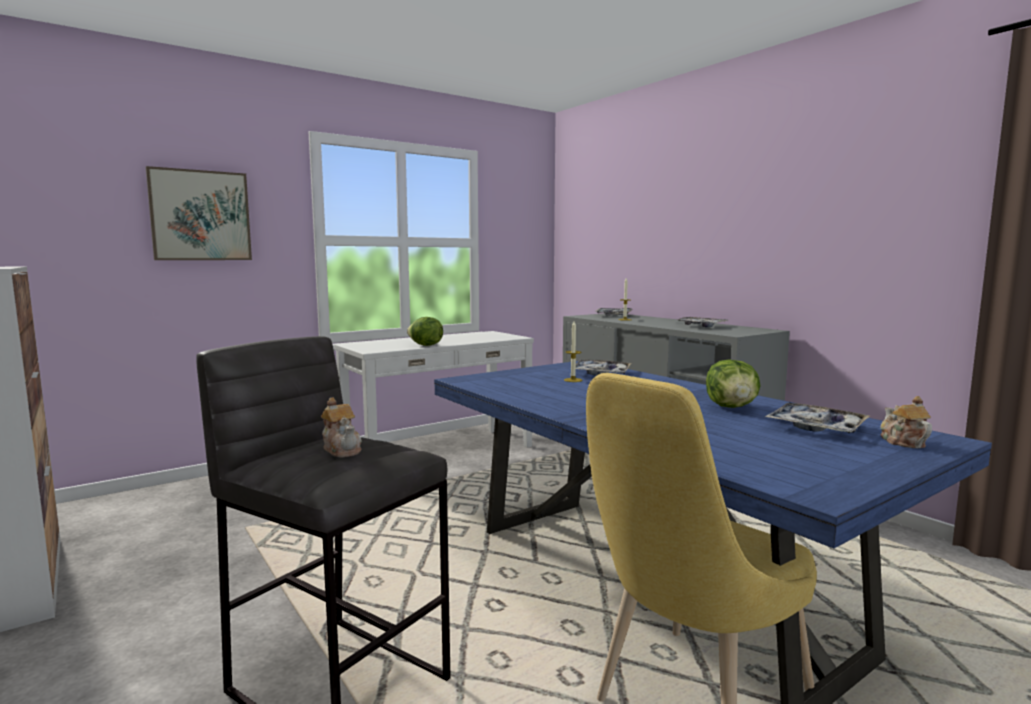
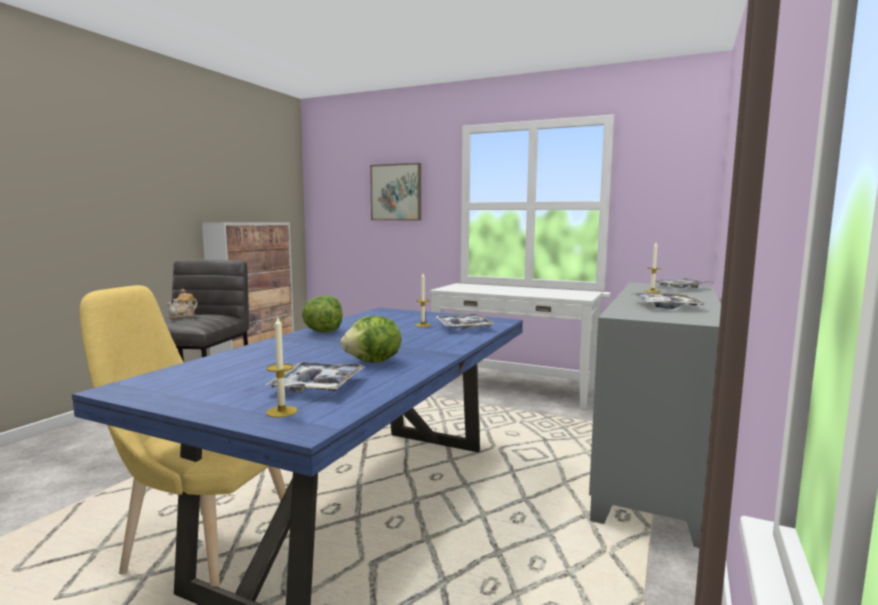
camera: 60 degrees right, 0 degrees up
lettuce [407,317,443,346] -> lettuce moved to [302,296,342,333]
teapot [880,396,932,448] -> candle [266,317,297,417]

